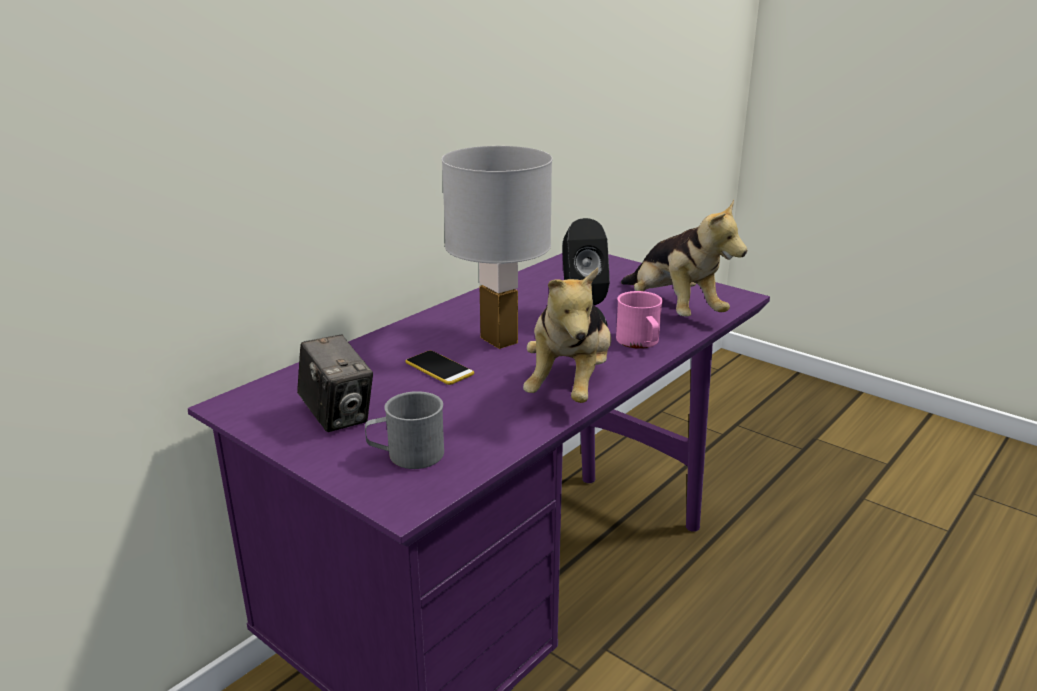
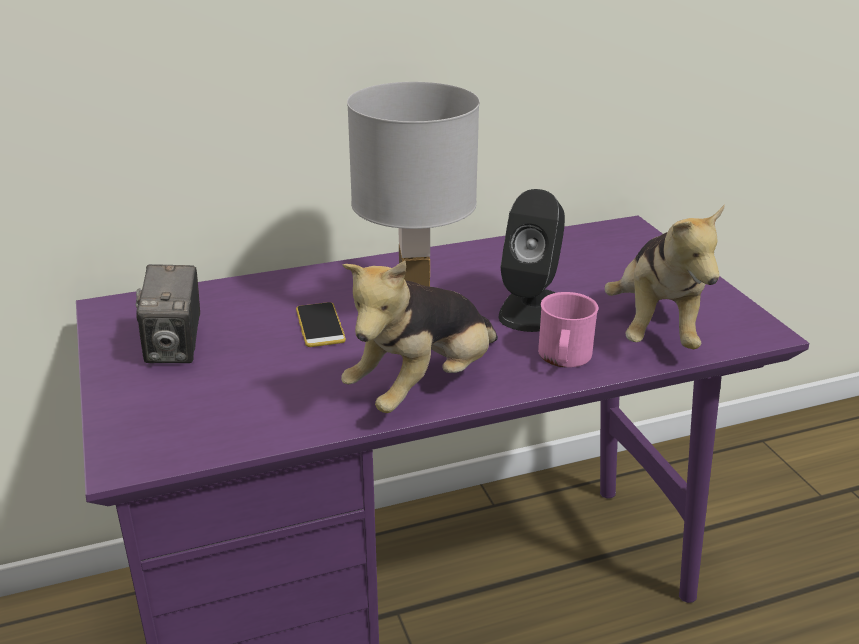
camera: 30 degrees right, 5 degrees up
grey mug [365,391,444,469] -> none

